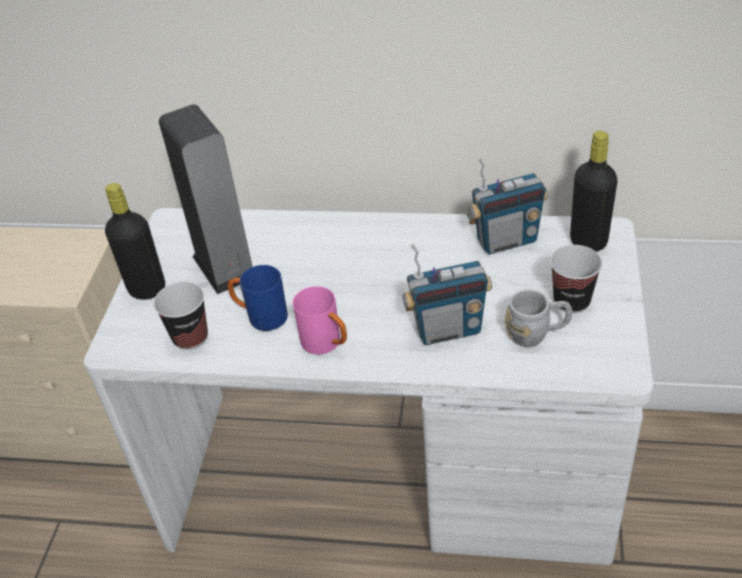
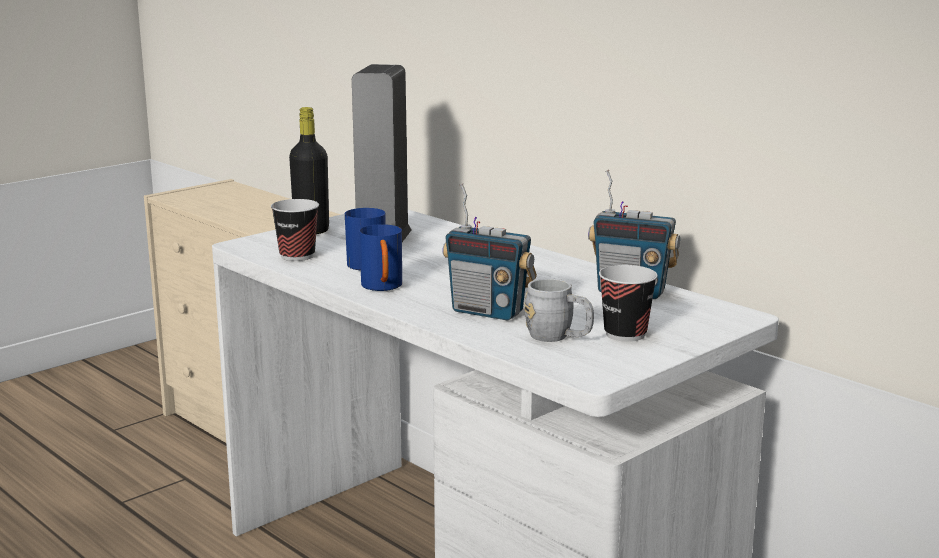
camera: 35 degrees right, 25 degrees down
pink mug [293,286,347,355] -> blue mug [359,224,402,291]
black bottle [570,131,617,252] -> none

